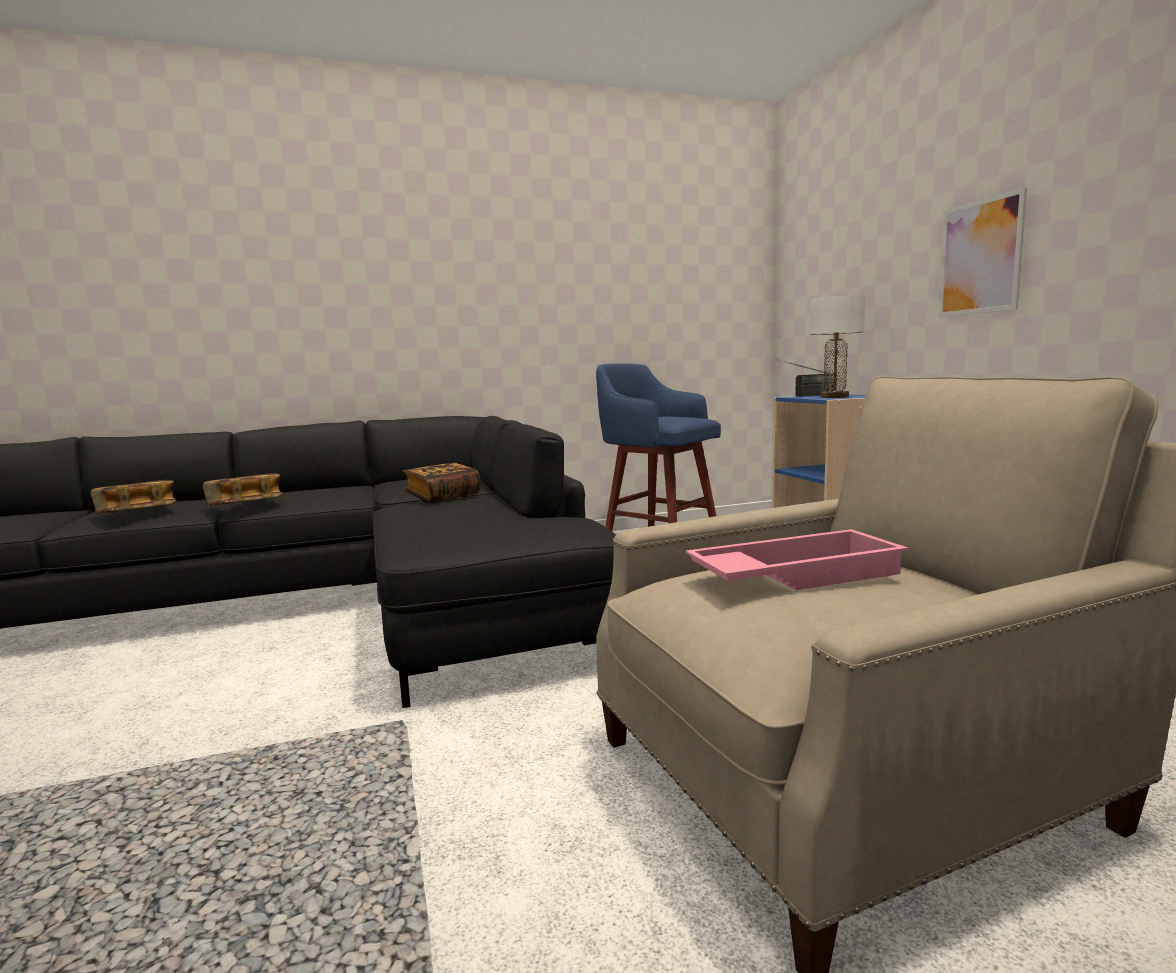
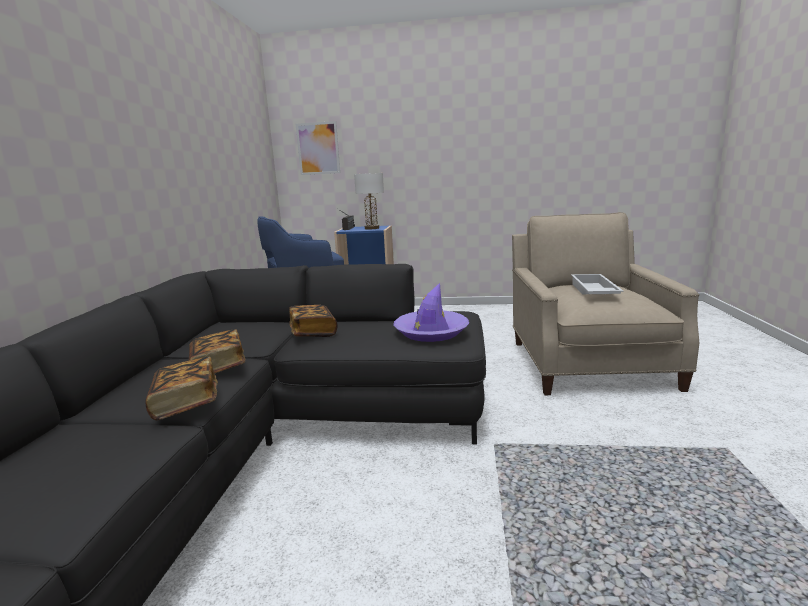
camera: 65 degrees left, 5 degrees up
book [91,480,177,514] -> book moved to [188,329,245,374]
pink tray [685,529,908,590] -> white tray [571,274,623,294]
picture [938,187,1027,317] -> picture moved to [296,121,340,175]
none -> purple hat [393,283,469,342]

